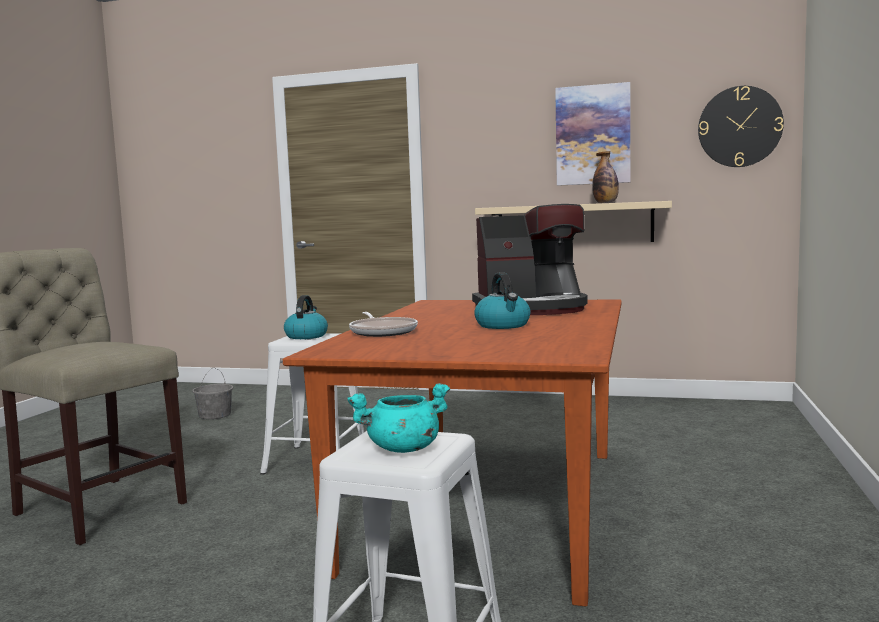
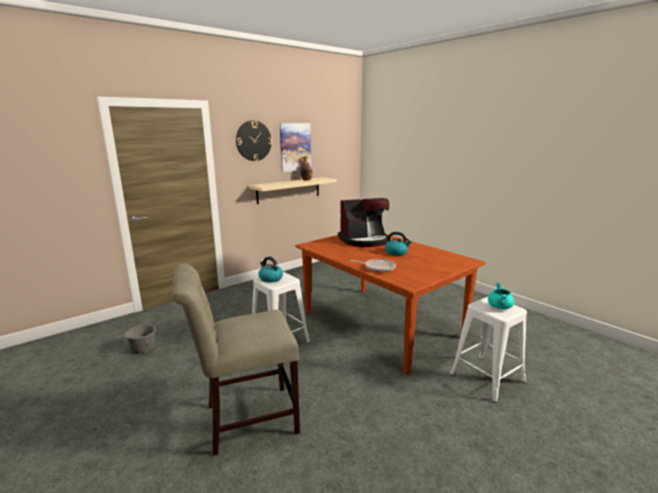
camera: 55 degrees left, 10 degrees up
coffee machine [472,204,587,315] -> coffee machine turned 45 degrees clockwise [338,198,389,247]
wall clock [698,86,784,167] -> wall clock moved to [236,121,272,161]

